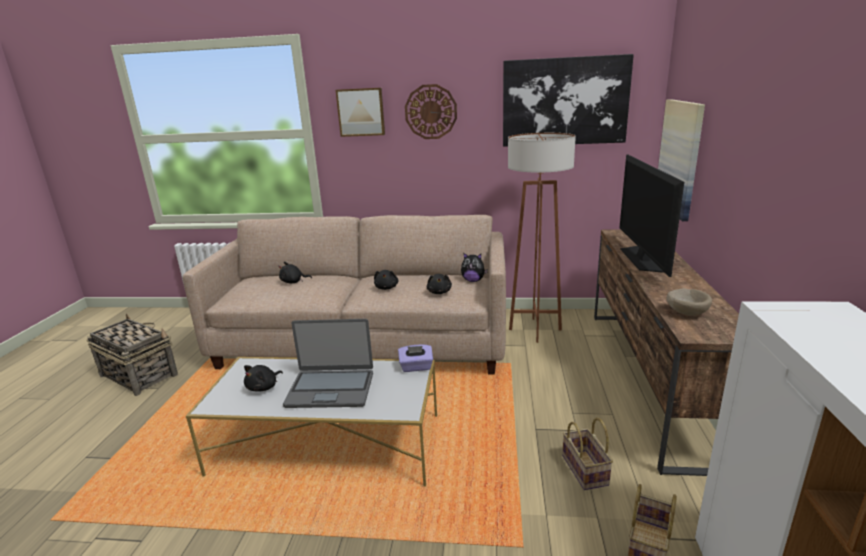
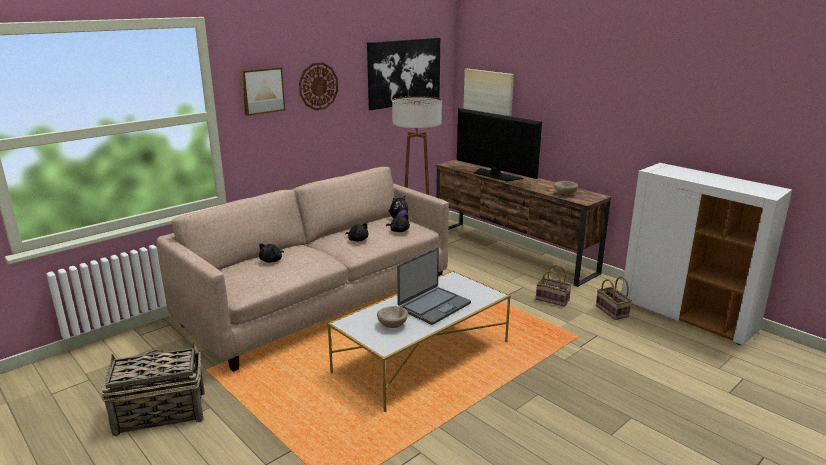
camera: 50 degrees left, 0 degrees up
black plush toy [244,365,283,391] -> beige bowl [377,306,408,328]
purple tissue box [398,345,433,372] -> none

